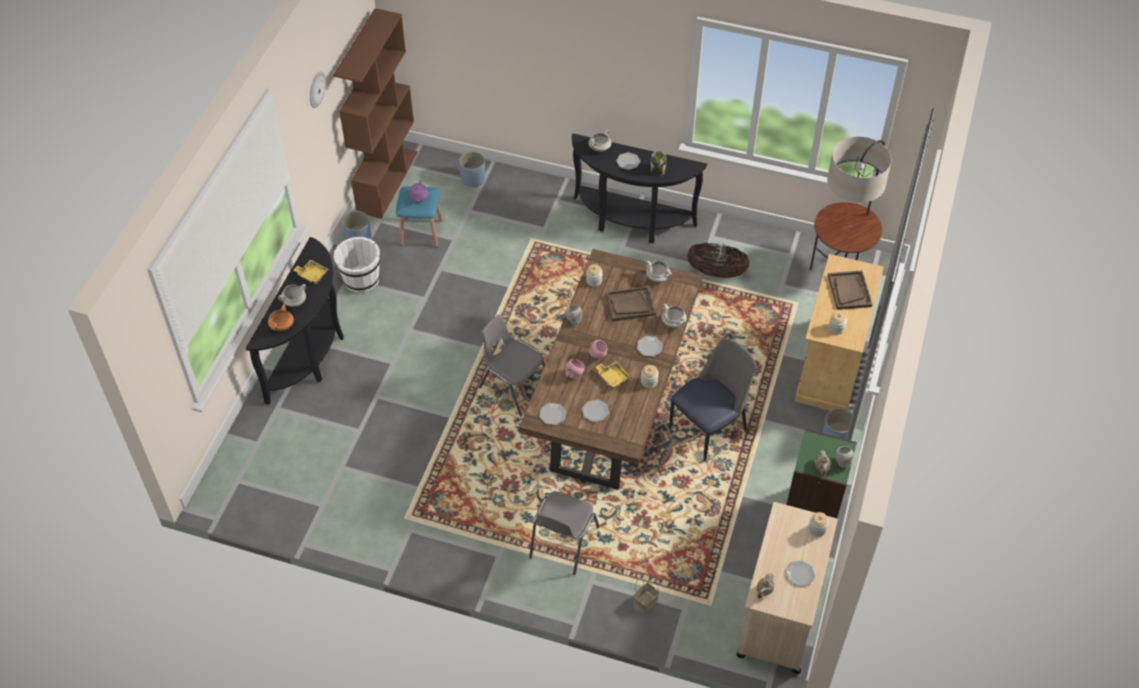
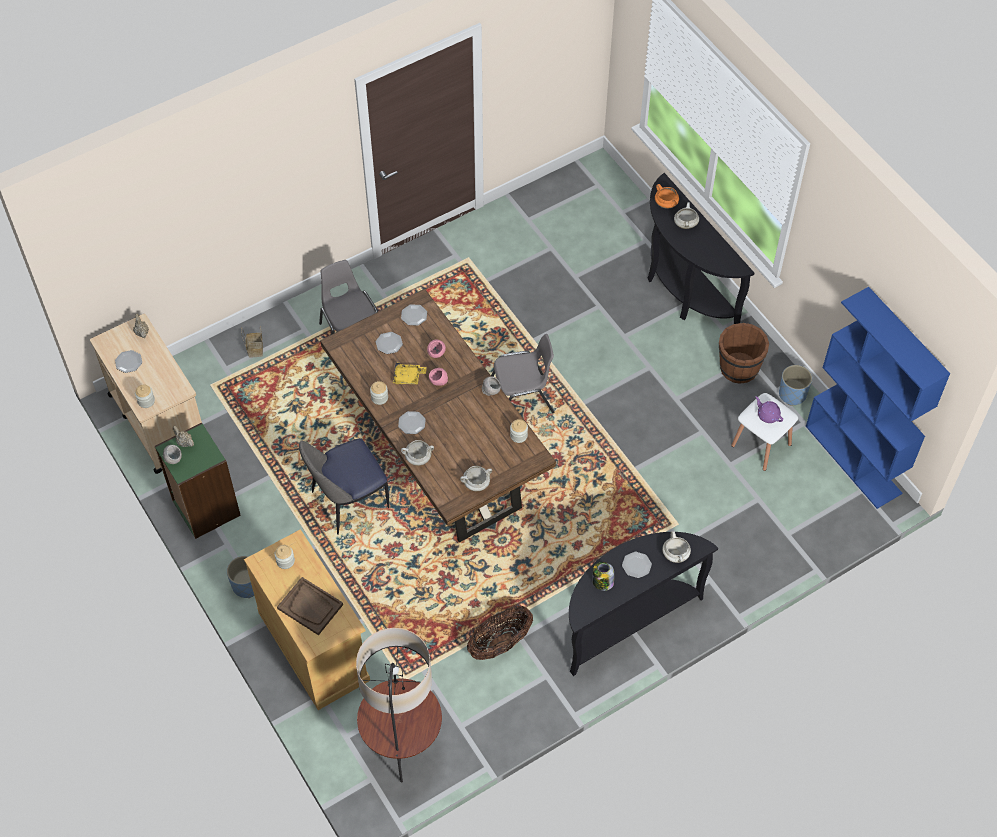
camera: 130 degrees right, 5 degrees up
yellow tray [293,260,329,284] -> none
wall clock [310,72,326,108] -> none
brown bookcase [333,8,418,219] -> blue bookcase [806,287,950,509]
white bucket [334,237,380,293] -> brown bucket [719,323,769,384]
blue stool [396,186,442,247] -> white stool [731,393,798,471]
blue planter [459,151,485,188] -> none
brown tray [606,286,656,322] -> none
chair [670,338,756,461] -> chair turned 60 degrees clockwise [299,438,389,535]

